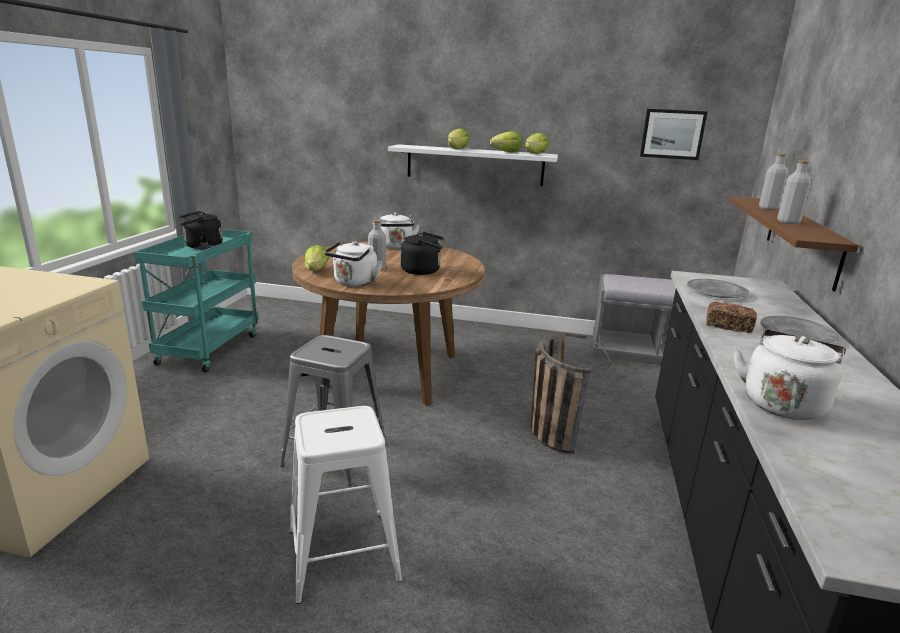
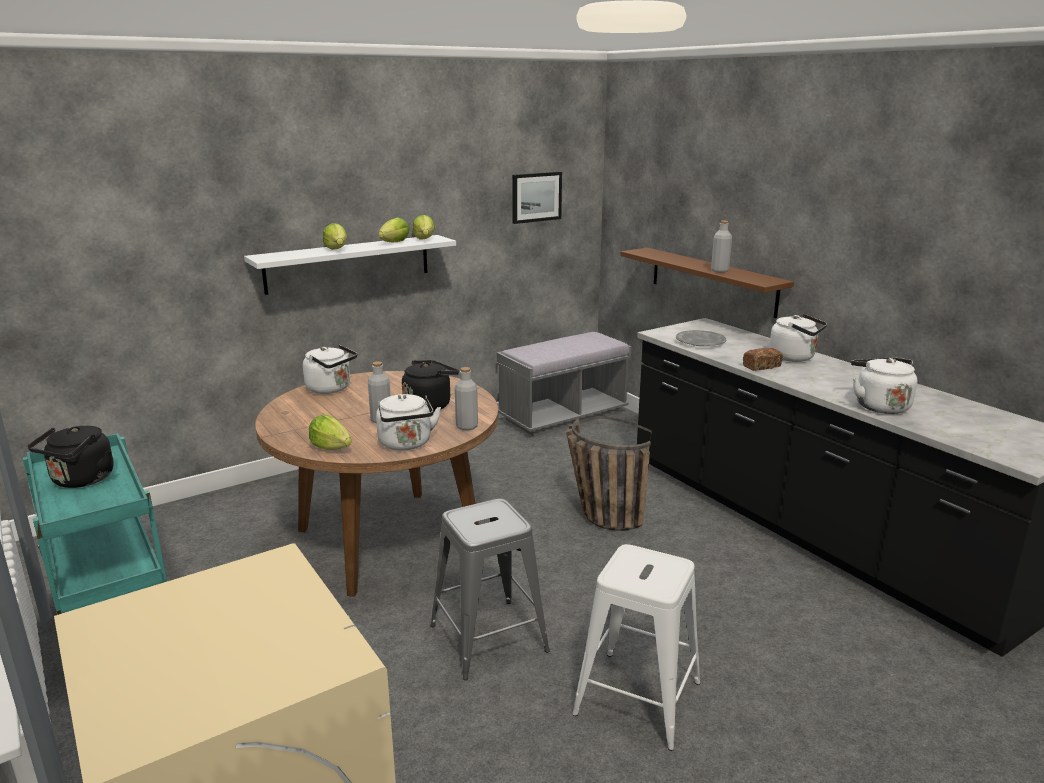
camera: 45 degrees left, 0 degrees up
grey bottle [759,153,788,210] -> grey bottle moved to [455,367,478,430]
grey plate [760,316,839,343] -> white kettle [769,314,827,362]

